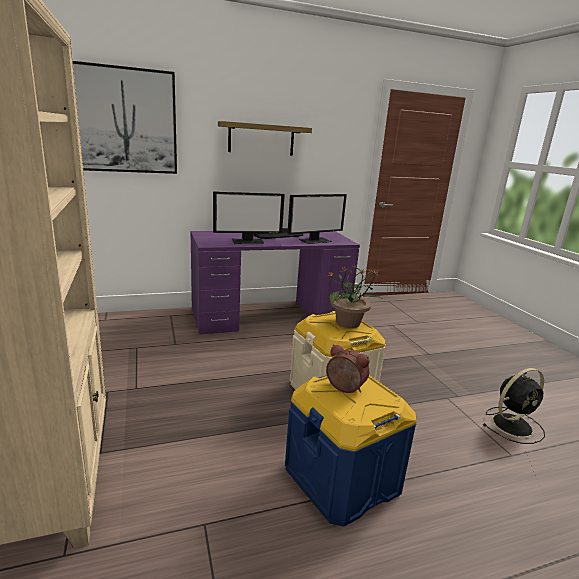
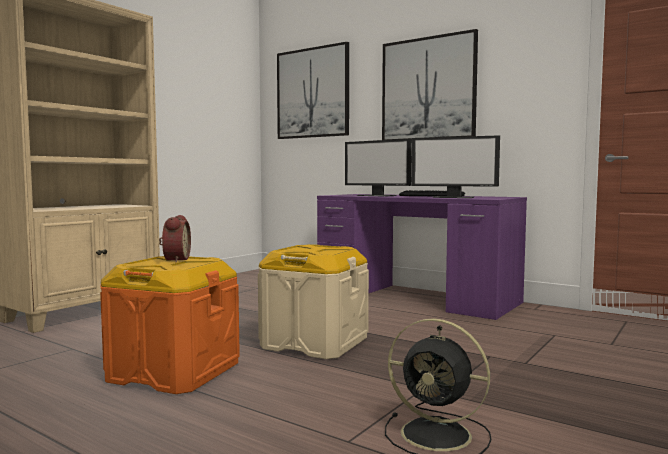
camera: 55 degrees right, 15 degrees down
shelf [218,121,312,156] -> picture [382,29,478,140]
blue storage box [285,375,417,527] -> orange storage box [100,256,240,394]
potted plant [328,264,384,328] -> none

